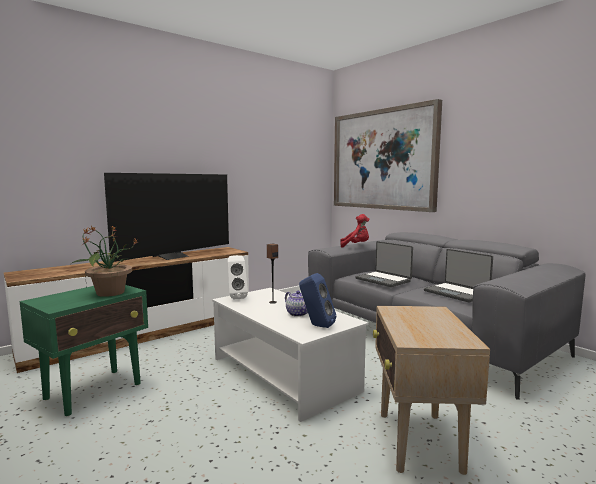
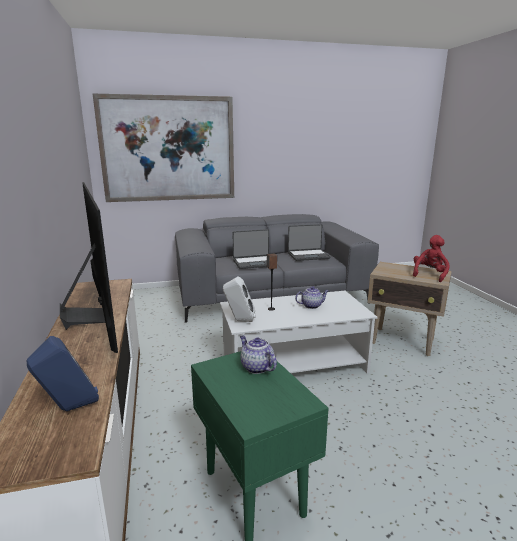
camera: 65 degrees left, 10 degrees up
potted plant [71,226,138,297] -> teapot [240,335,277,374]
blue speaker [299,273,336,328] -> blue speaker moved to [27,336,99,411]
red plush toy [340,214,369,248] -> red plush toy moved to [413,235,450,282]

